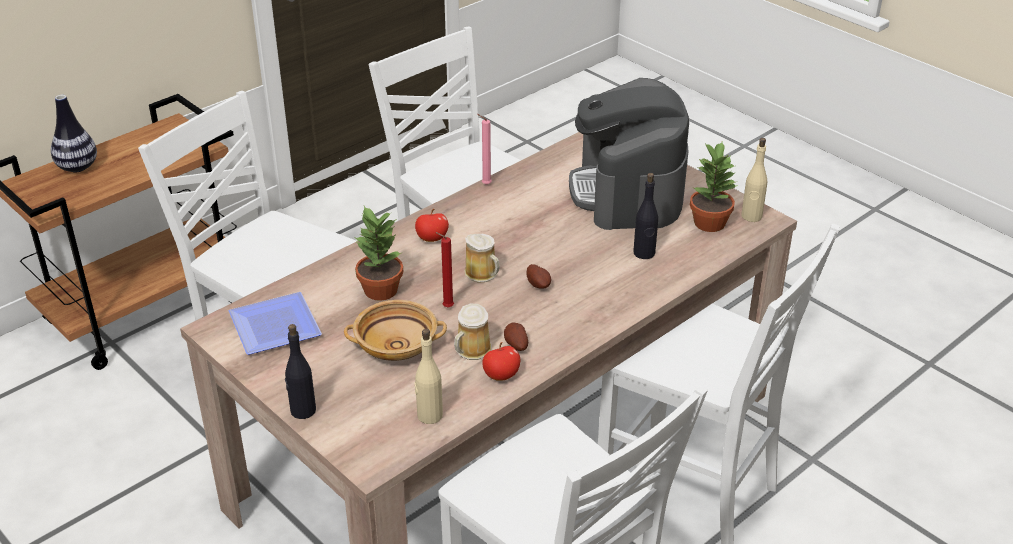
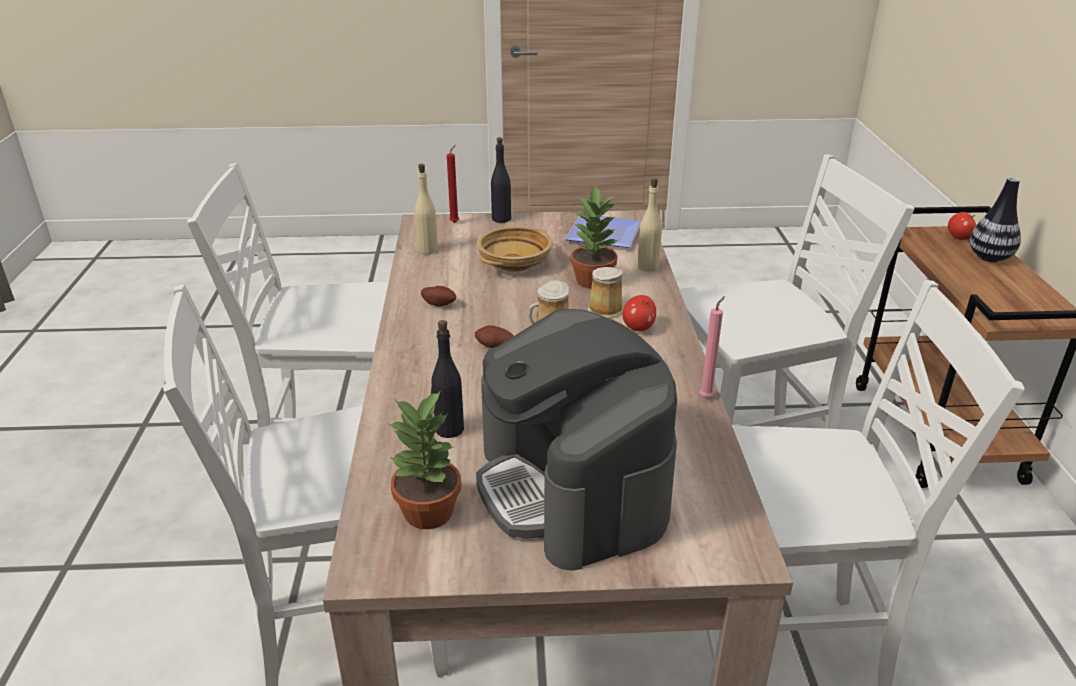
camera: 130 degrees right, 5 degrees down
red candle [435,232,454,308] -> red candle moved to [447,145,459,223]
mug [454,304,491,360] -> mug moved to [588,267,623,318]
apple [482,342,520,381] -> apple moved to [948,212,977,240]
coffee machine [569,78,689,230] -> coffee machine turned 150 degrees counterclockwise [476,309,677,571]
beige bottle [741,138,767,222] -> beige bottle moved to [637,178,662,272]

